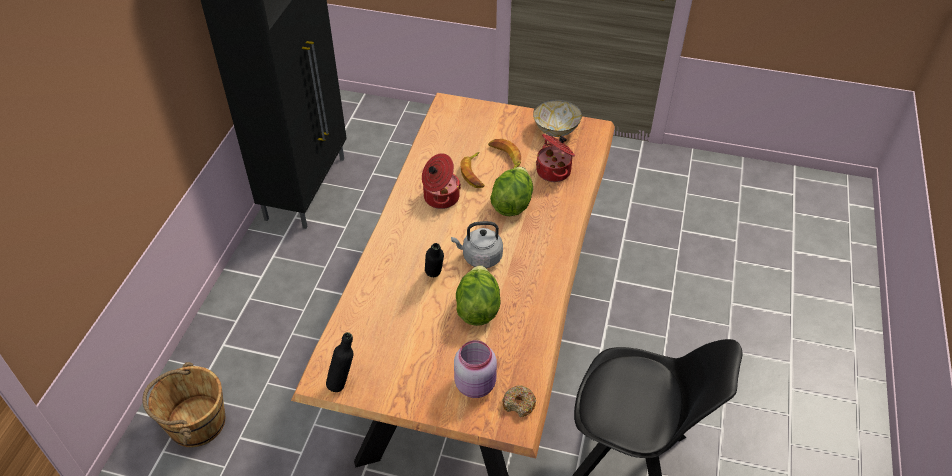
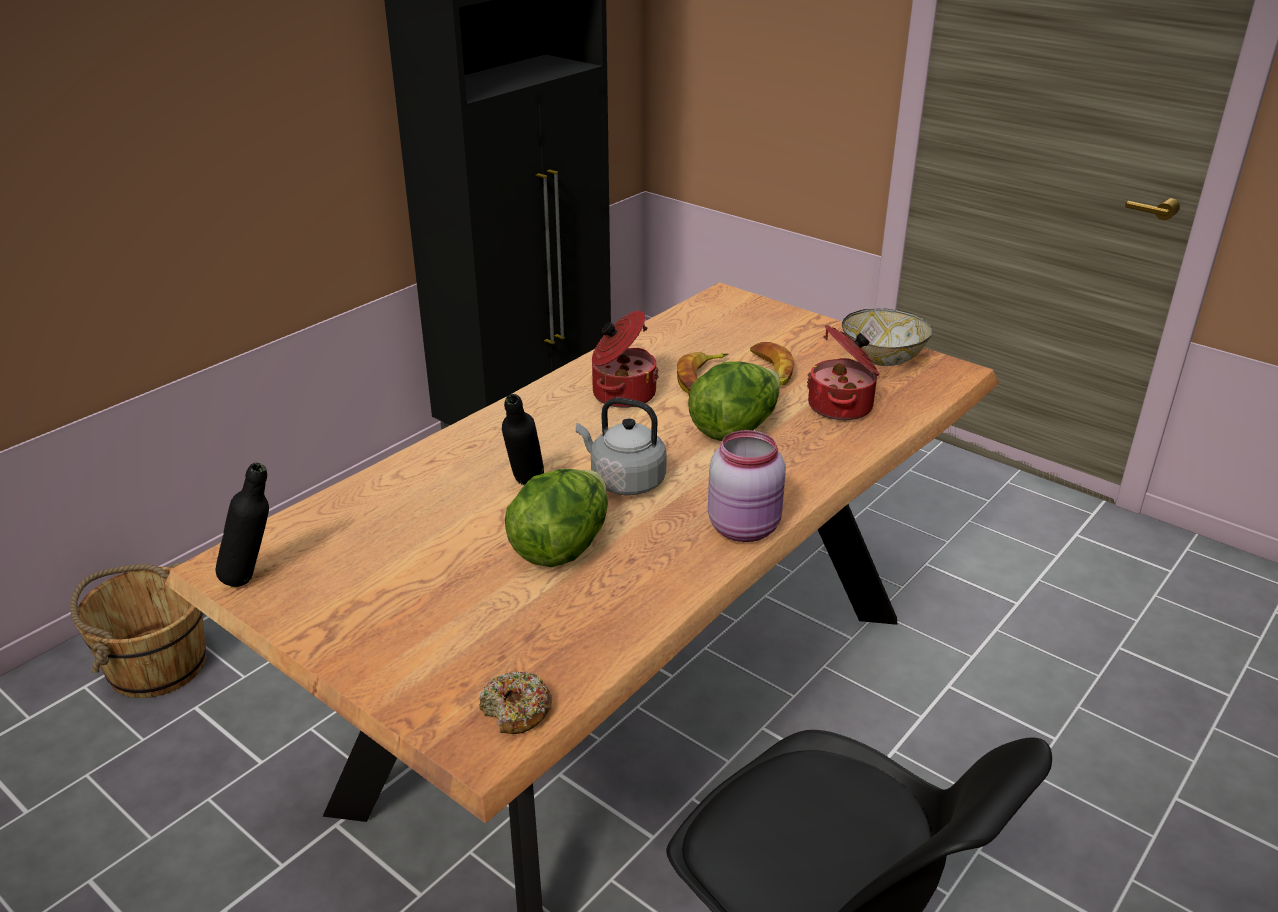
camera: 25 degrees right, 15 degrees down
pink jar [454,340,497,398] -> pink jar moved to [708,430,786,542]

